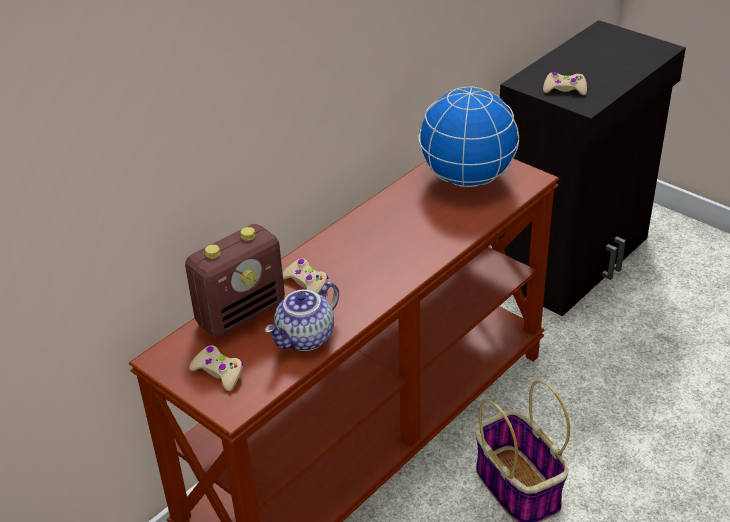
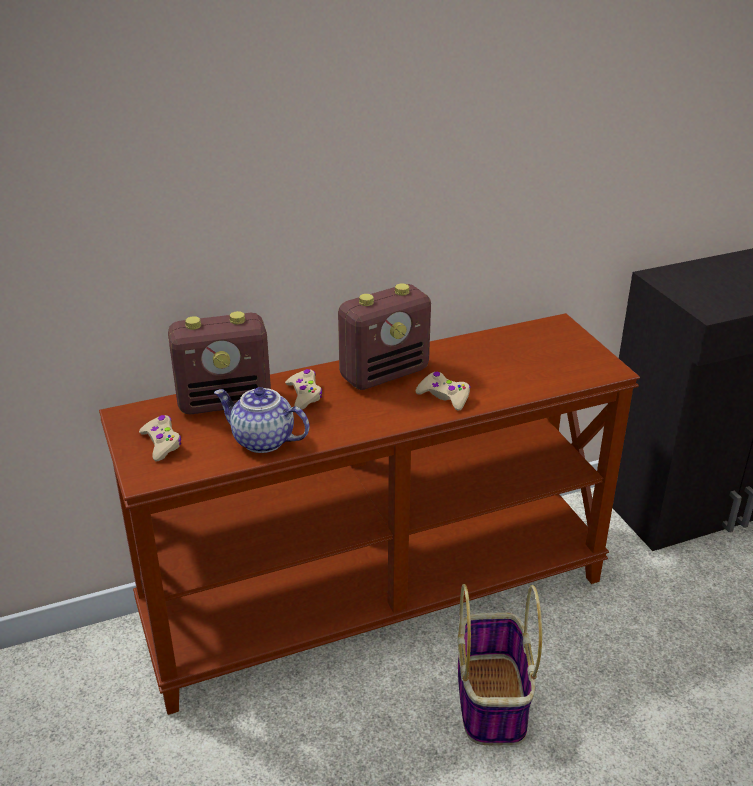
camera: 25 degrees right, 5 degrees down
teapot [265,282,339,351] -> teapot turned 45 degrees clockwise [214,387,310,453]
globe [418,87,519,188] -> none
beige game controller [543,72,587,95] -> beige game controller moved to [416,372,471,411]
none -> radio [338,284,431,390]

